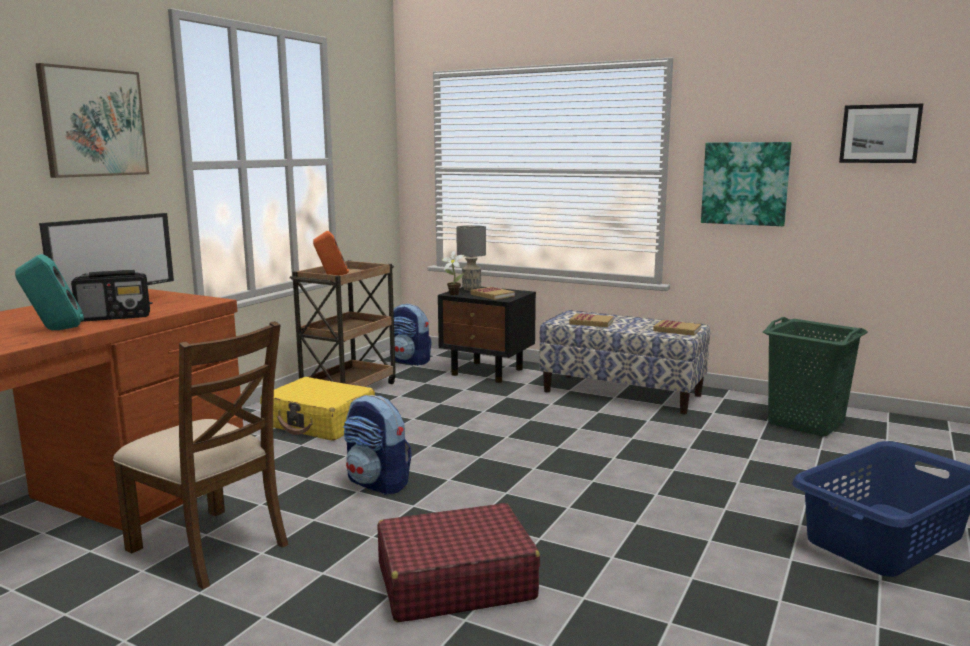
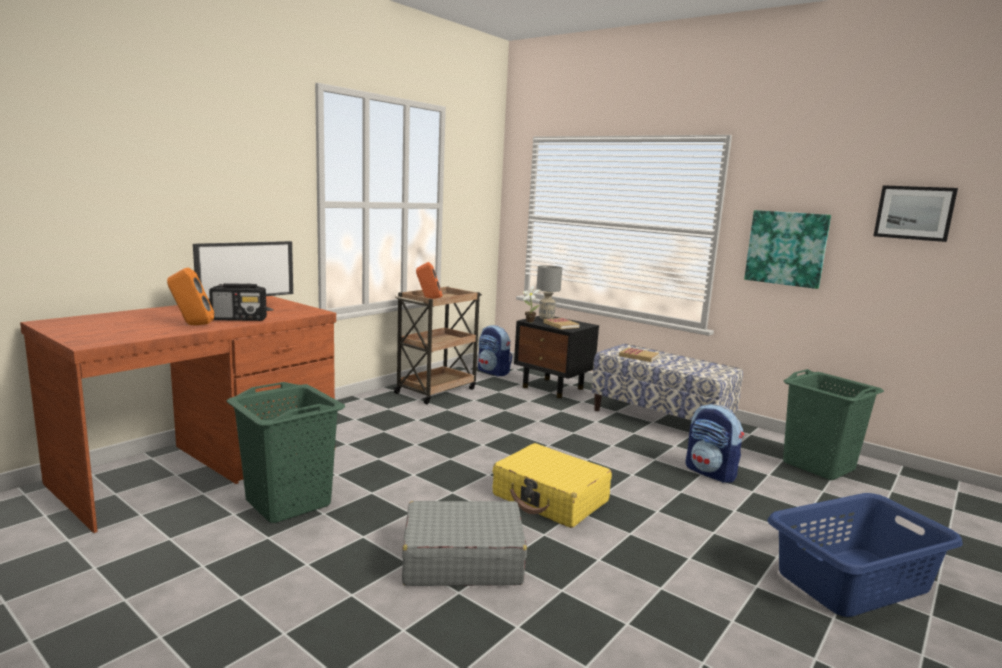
camera: 10 degrees right, 0 degrees up
turquoise speaker [15,254,84,330] -> orange speaker [167,268,214,325]
picture [35,63,149,178] -> none
brown chair [113,321,289,589] -> green laundry basket [227,382,345,523]
yellow suitcase [260,377,375,441] -> yellow suitcase moved to [493,443,612,528]
backpack [343,395,411,495] -> backpack moved to [686,404,744,483]
red suitcase [377,503,540,622] -> grey suitcase [402,501,527,586]
book [653,320,701,336] -> none

